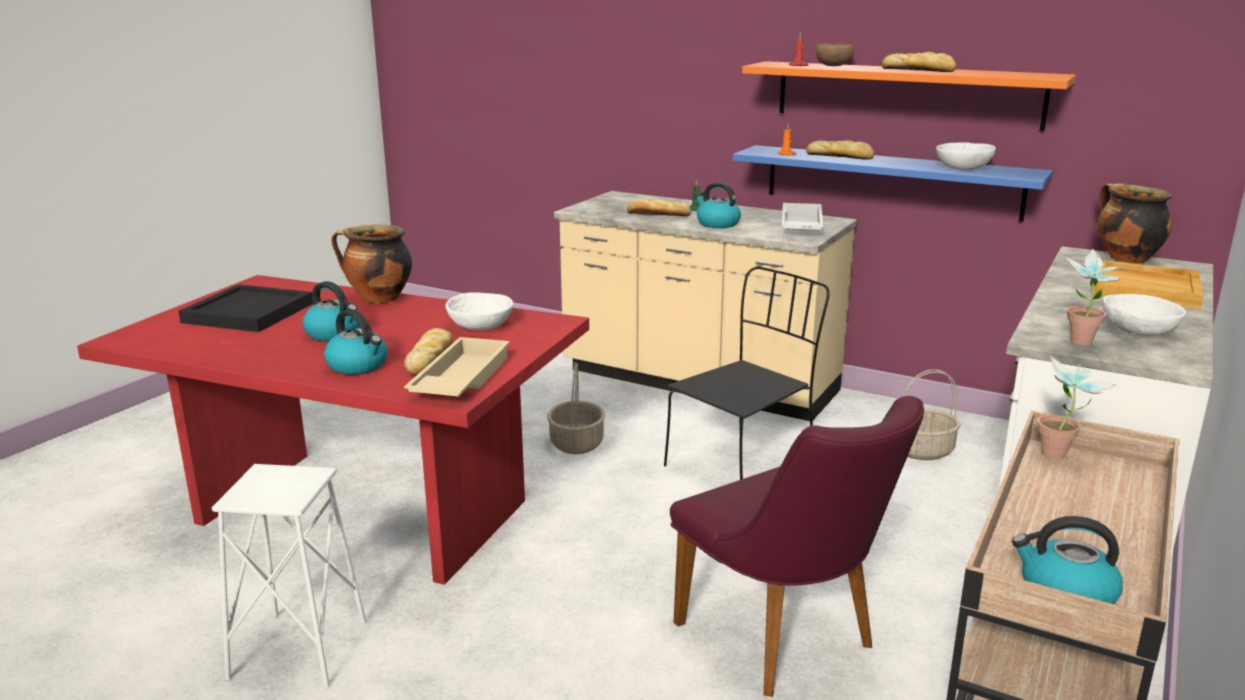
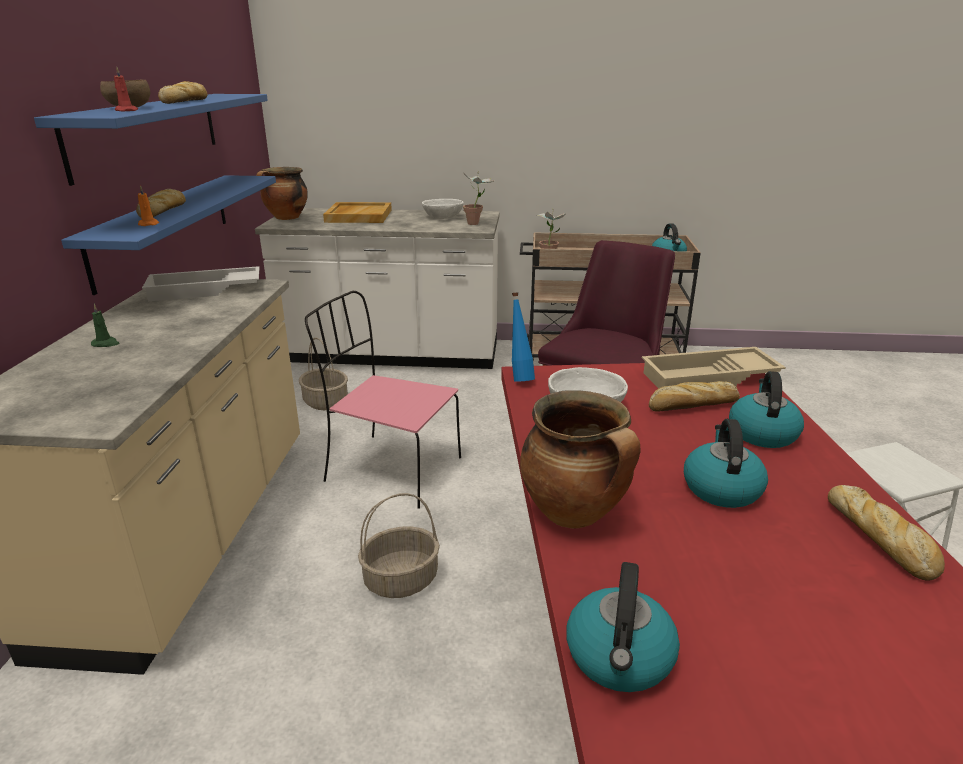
camera: 115 degrees left, 5 degrees up
black tray [179,284,313,332] -> none
bread [627,199,691,216] -> bread moved to [828,485,945,580]
black chair [664,267,829,480] -> pink chair [305,291,461,509]
kettle [695,182,741,228] -> kettle moved to [566,562,680,692]
orange shelf [742,61,1076,131] -> blue shelf [34,94,268,186]
white bowl [936,142,996,170] -> none
none -> blue bottle [512,292,535,382]

